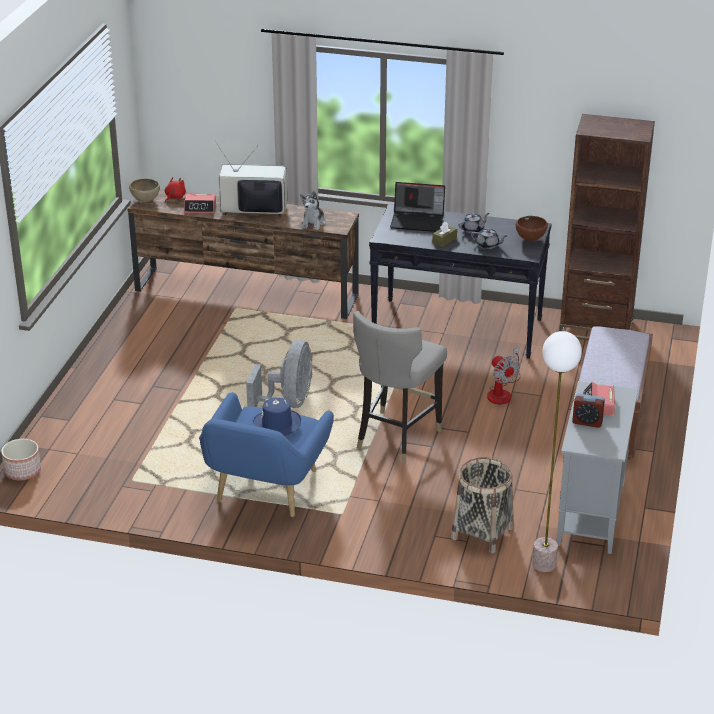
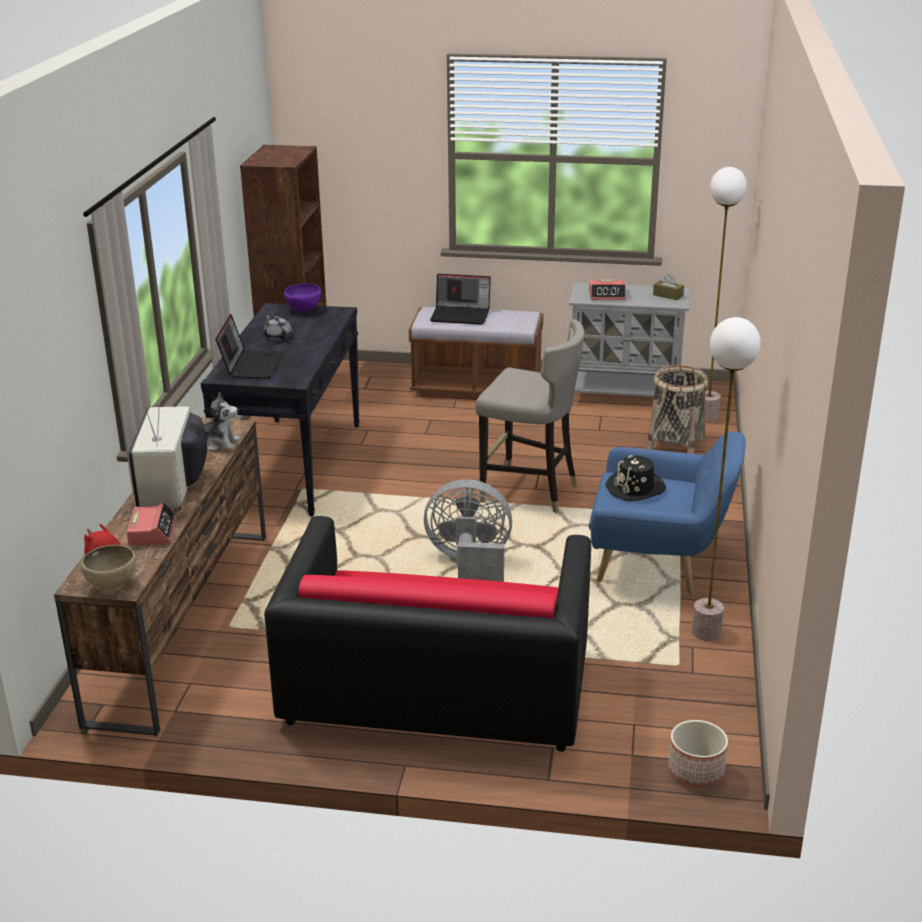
camera: 95 degrees left, 5 degrees down
blue hat [253,396,301,436] -> black hat [605,455,666,501]
brown tissue box [432,222,457,247] -> brown tissue box moved to [653,274,684,300]
grey teapot [471,229,507,249] -> none
fan [487,348,521,404] -> none
brown bowl [516,216,548,241] -> purple bowl [284,284,321,312]
alarm clock [572,393,605,428] -> none
none -> sofa [264,516,591,752]
none -> laptop [430,274,491,325]
none -> floor lamp [692,317,761,641]

